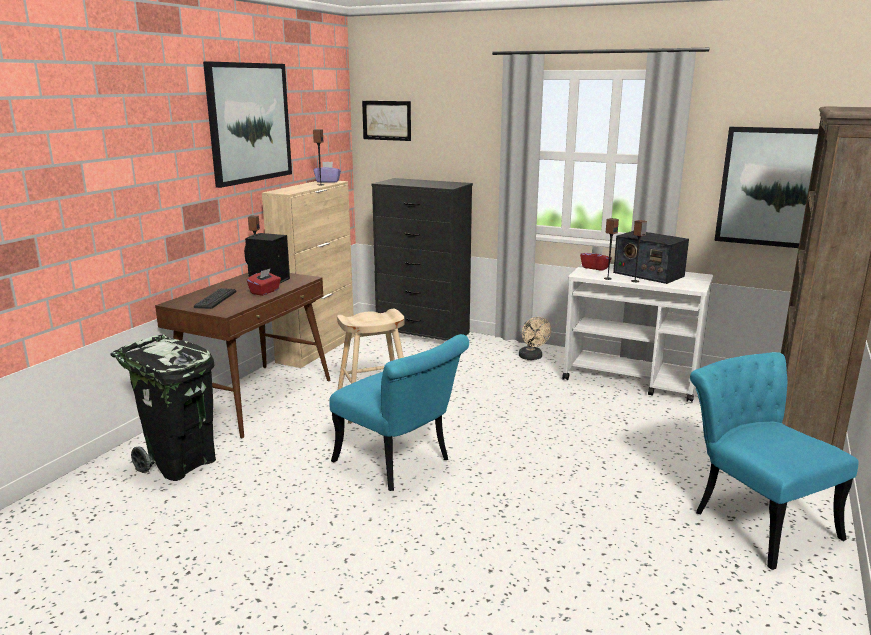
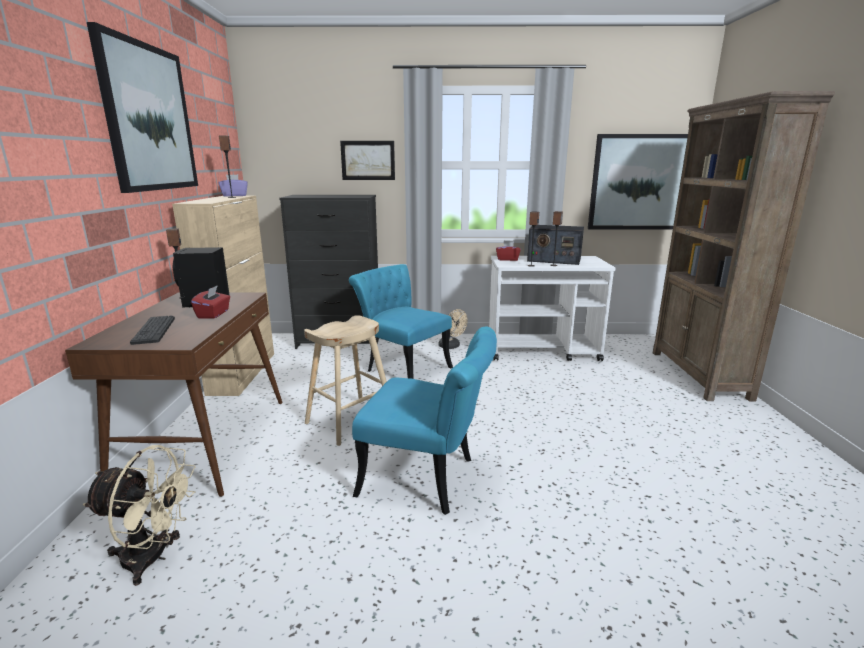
camera: 25 degrees left, 0 degrees up
black trash can [111,335,216,481] -> beige fan [83,445,196,586]
picture [362,101,411,141] -> picture moved to [340,141,395,180]
turquoise chair [690,352,859,570] -> turquoise chair moved to [349,264,453,379]

